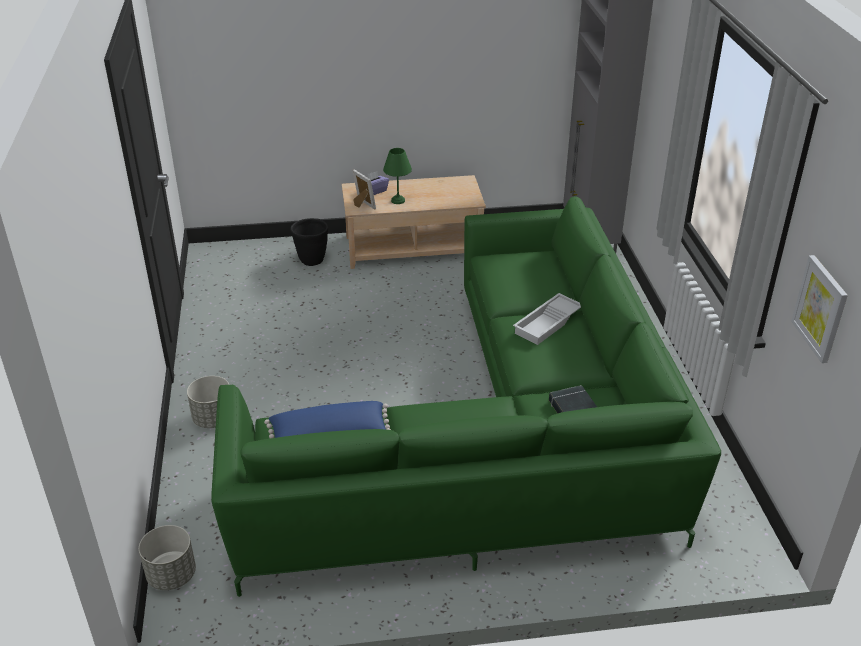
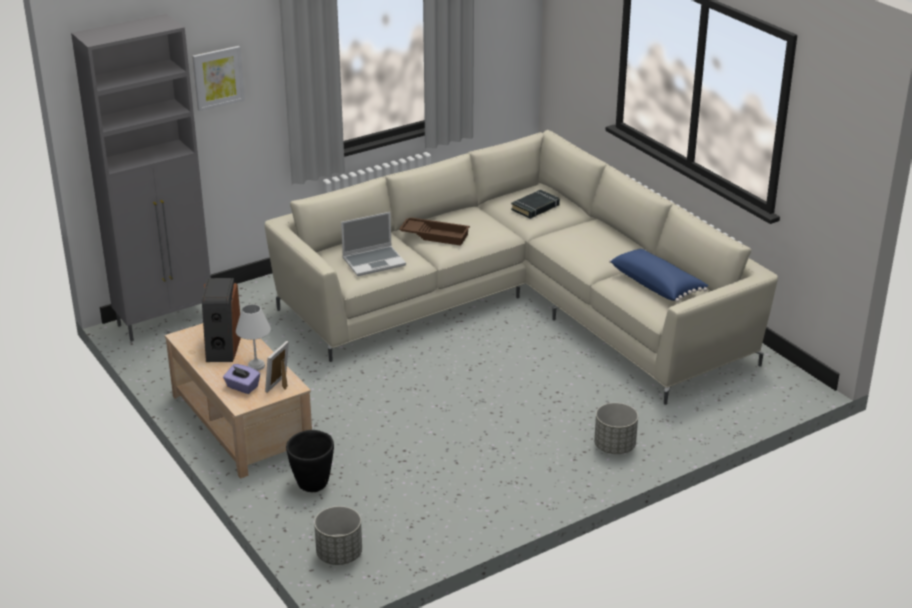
camera: 115 degrees left, 5 degrees down
grey planter [139,525,196,590] -> grey planter moved to [314,506,362,565]
green sofa [212,196,721,597] -> beige sofa [265,130,778,405]
green table lamp [383,148,412,204] -> white table lamp [236,304,271,371]
white tray [513,293,581,345] -> brown tray [399,218,470,246]
picture [791,255,848,363] -> picture moved to [192,46,245,111]
none -> speaker [202,278,241,362]
none -> laptop [341,212,406,276]

